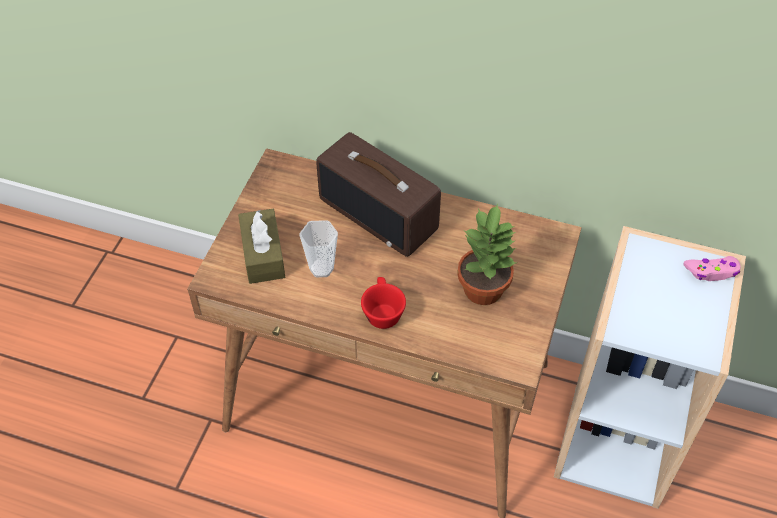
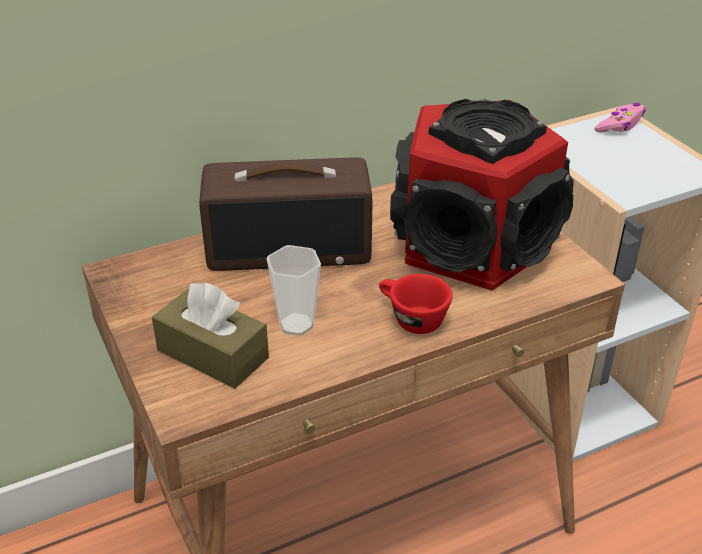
camera: 45 degrees left, 15 degrees down
potted plant [457,204,516,305] -> speaker [390,98,574,290]

